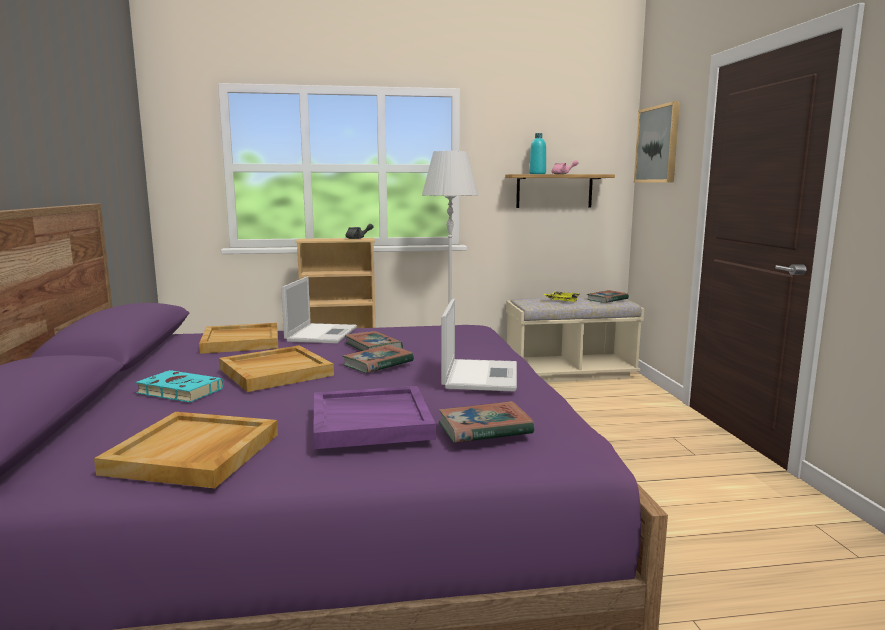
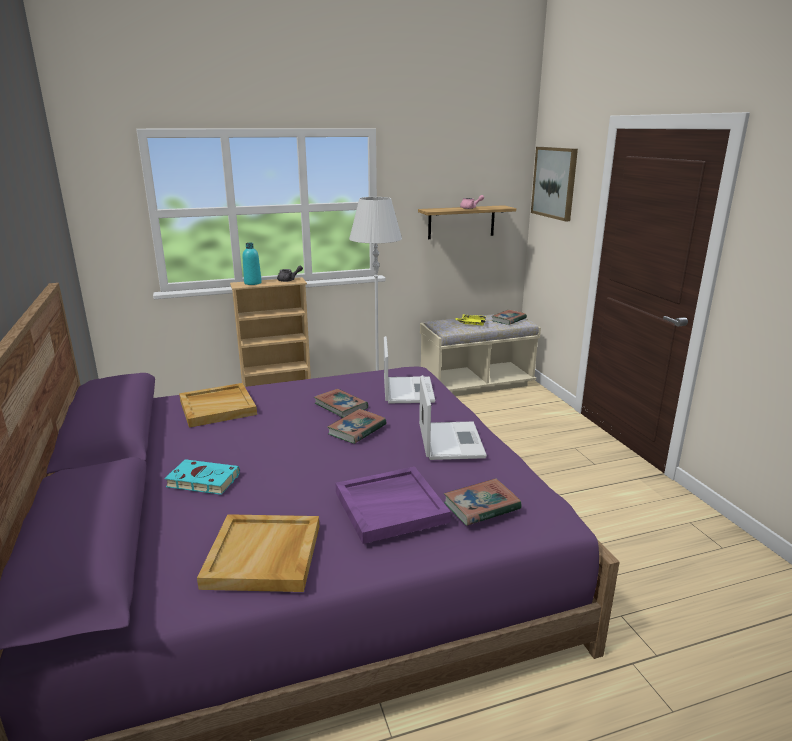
camera: 10 degrees left, 10 degrees up
beige tray [219,345,334,392] -> none
laptop [281,276,357,343] -> laptop moved to [384,336,435,403]
turquoise bottle [529,133,546,174] -> turquoise bottle moved to [243,243,262,285]

